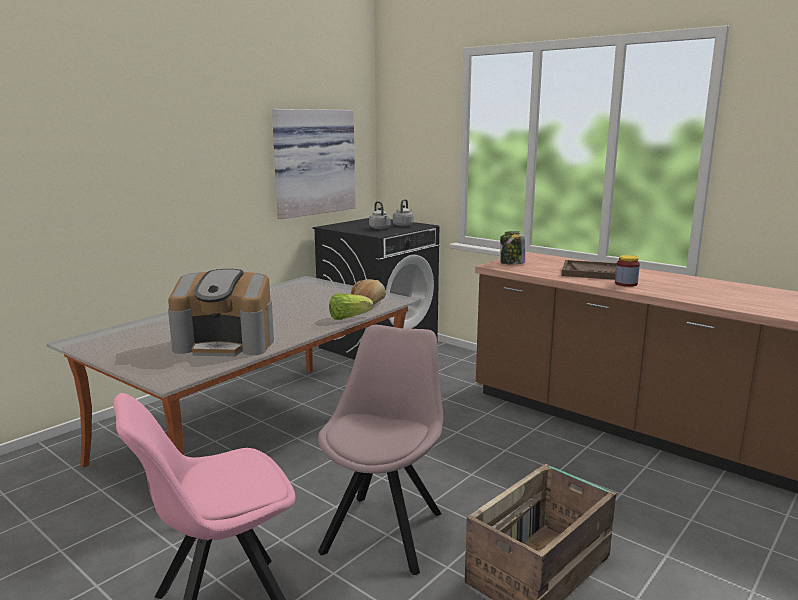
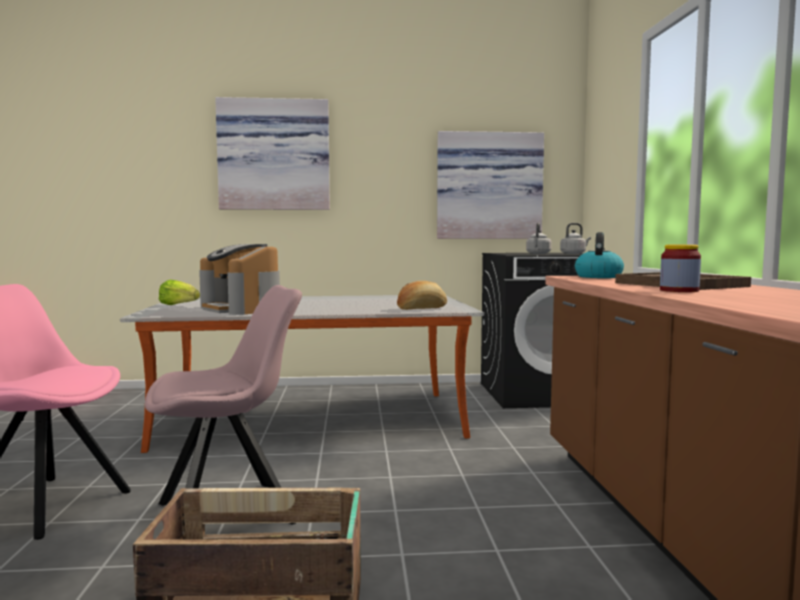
camera: 45 degrees right, 10 degrees down
lettuce [329,293,373,320] -> lettuce moved to [159,280,200,305]
jar [500,231,525,264] -> kettle [575,232,624,278]
none -> picture [215,97,330,210]

